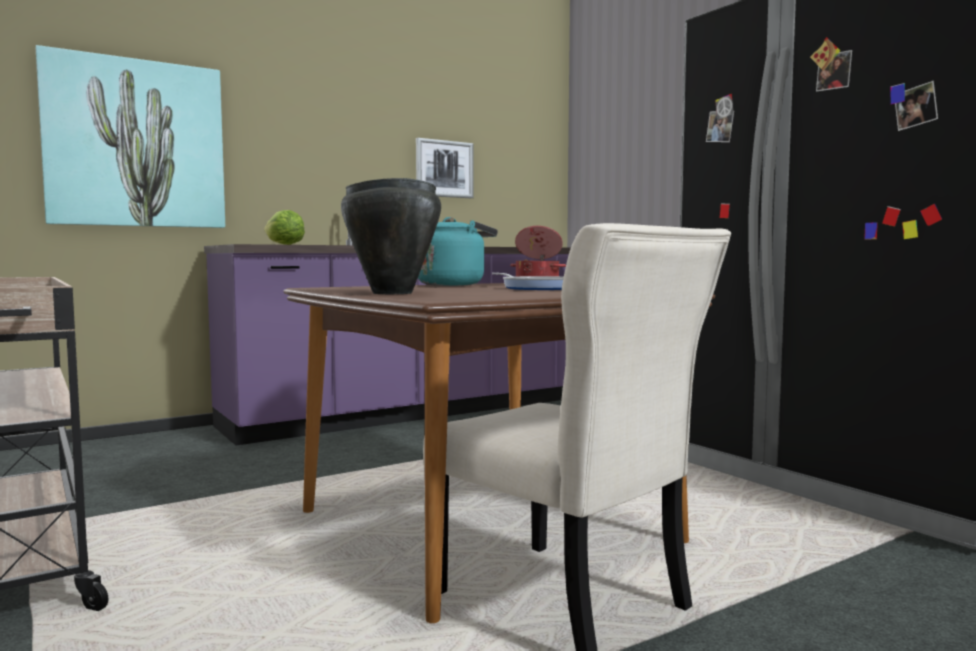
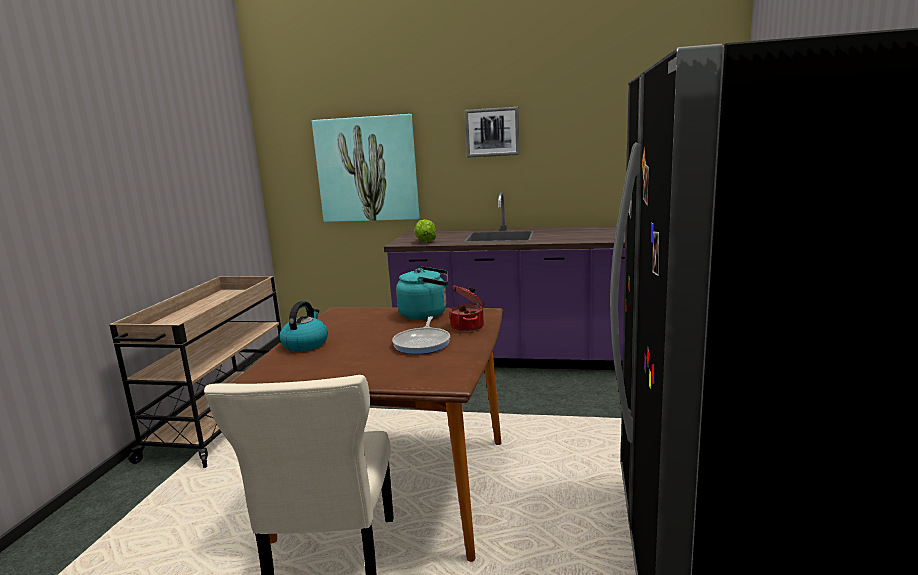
camera: 45 degrees right, 10 degrees up
black cooking pot [341,178,441,294] -> kettle [279,301,328,352]
picture [416,138,473,198] -> picture moved to [465,107,520,157]

